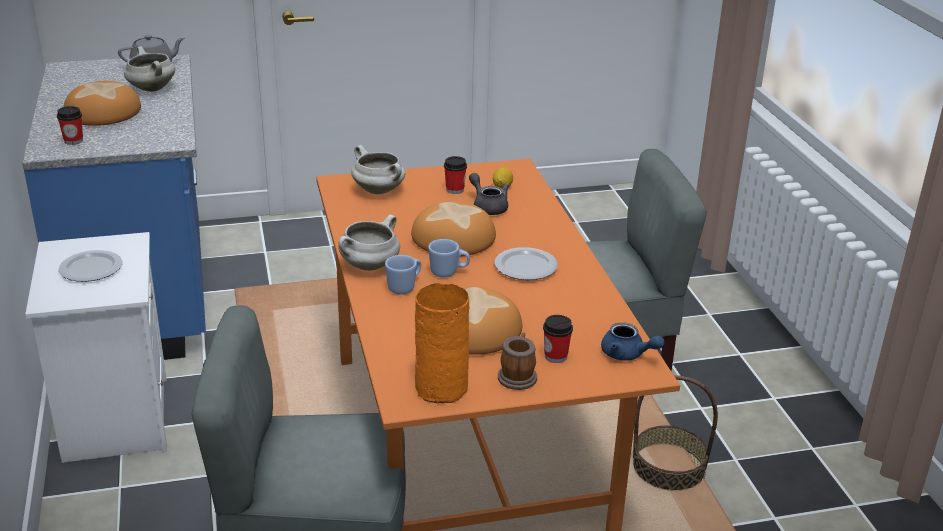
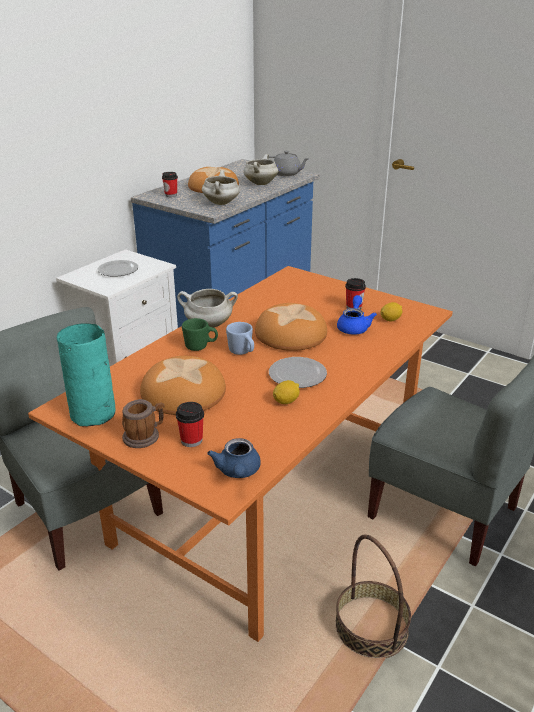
camera: 50 degrees right, 0 degrees up
white cooking pot [351,145,405,195] -> white cooking pot moved to [202,170,240,205]
blue mug [385,255,421,295] -> green mug [182,318,218,351]
orange vase [415,283,469,403] -> turquoise vase [57,323,116,427]
grey teapot [469,173,509,215] -> blue teapot [337,295,377,335]
none -> lemon [273,380,300,404]

